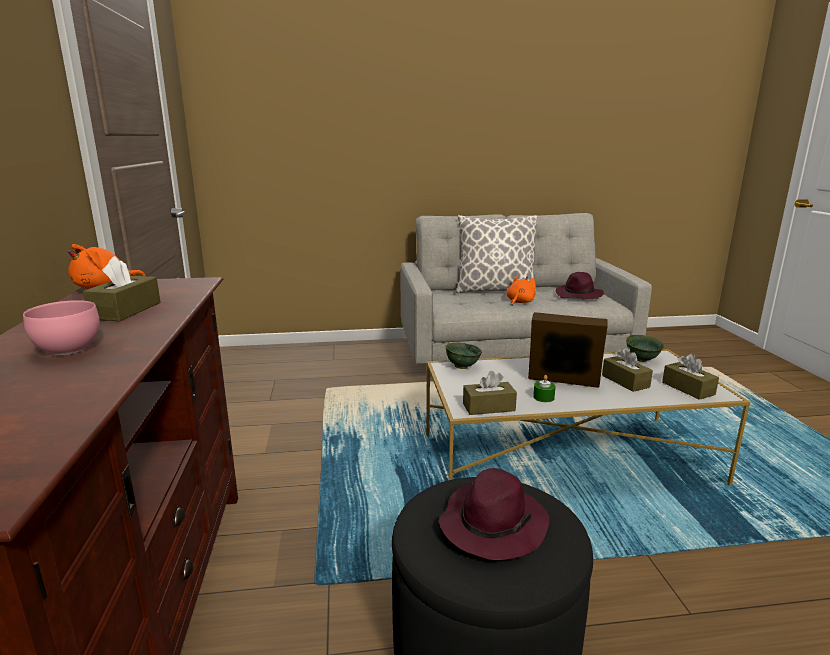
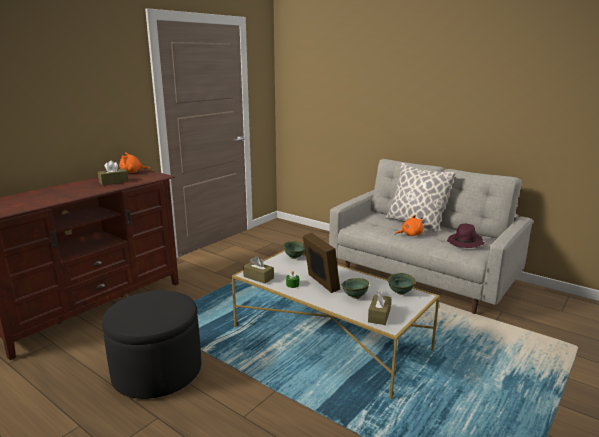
camera: 45 degrees right, 0 degrees up
pink bowl [23,300,100,356] -> none
purple hat [439,468,549,560] -> none
brown tissue box [602,347,653,392] -> green bowl [342,278,369,299]

